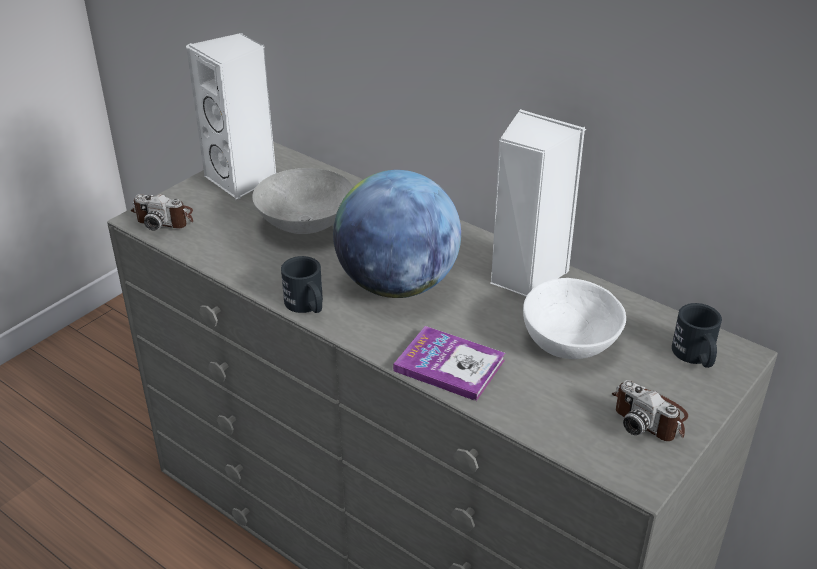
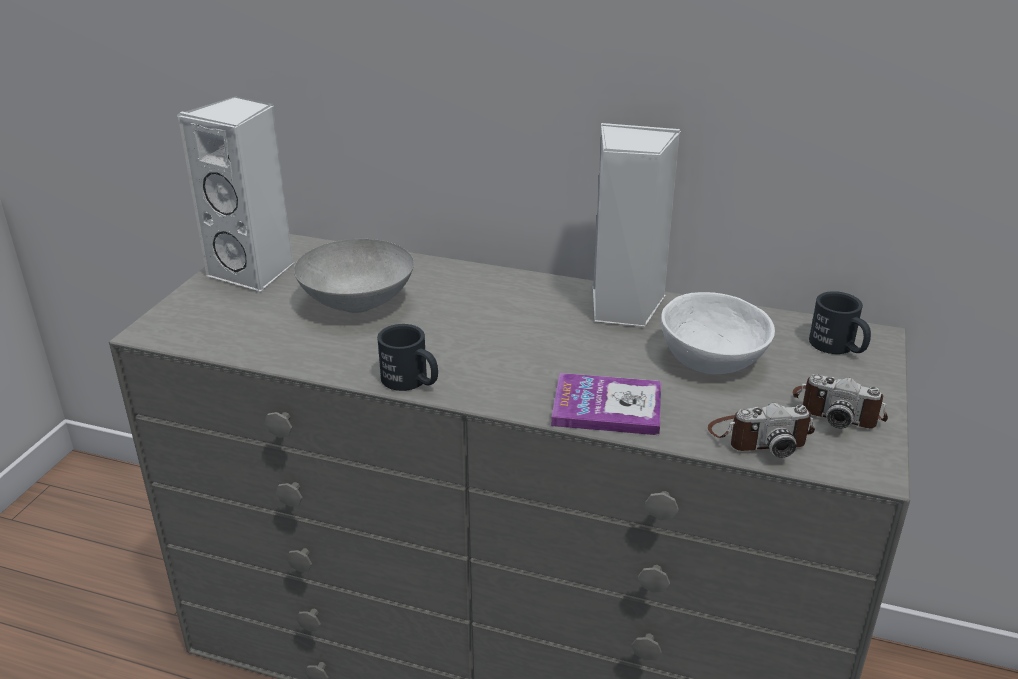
camera: 20 degrees left, 5 degrees down
camera [131,194,193,231] -> camera moved to [708,403,815,458]
globe [333,170,461,298] -> none

